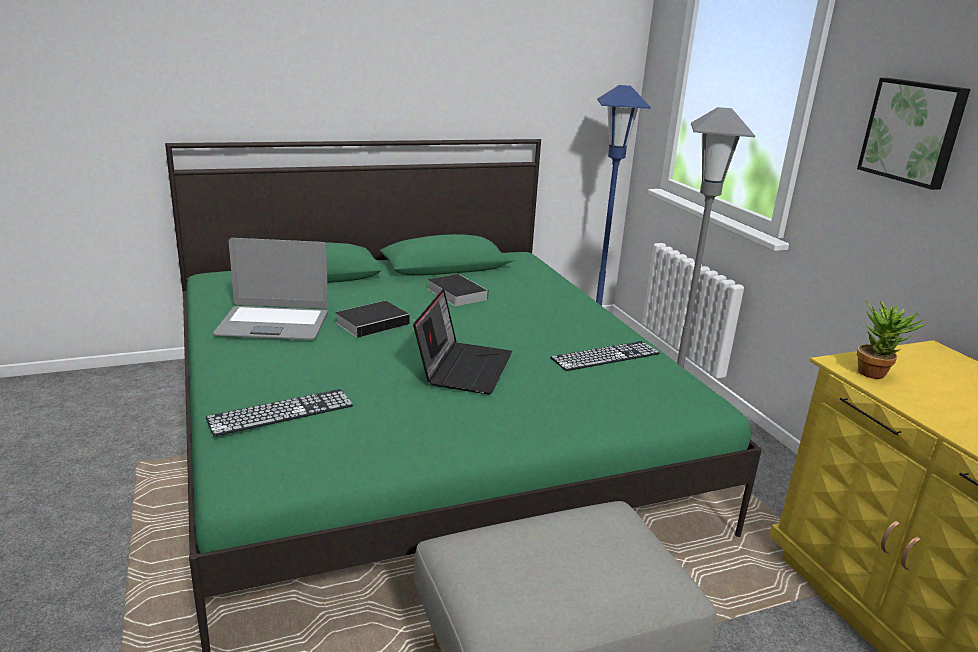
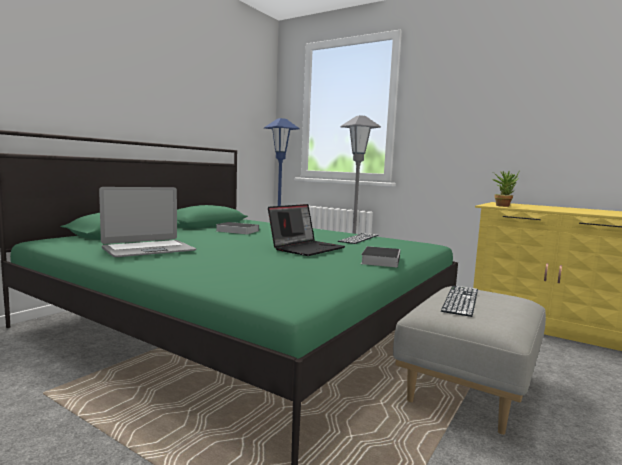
camera: 35 degrees left, 15 degrees down
keyboard [206,389,353,437] -> keyboard moved to [441,286,478,317]
book [335,301,416,338] -> book moved to [361,246,400,267]
laptop [413,289,512,395] -> laptop turned 60 degrees clockwise [268,204,345,256]
picture [857,78,971,190] -> none

